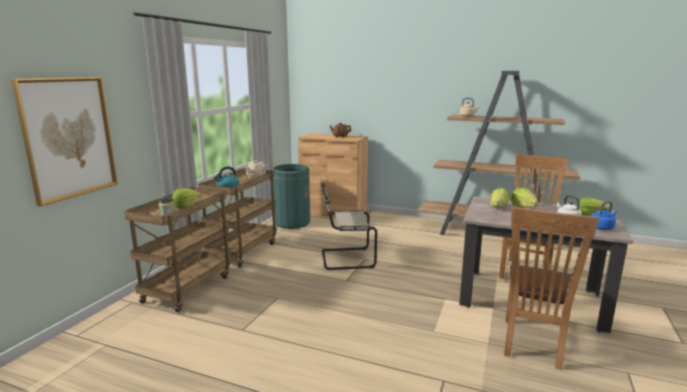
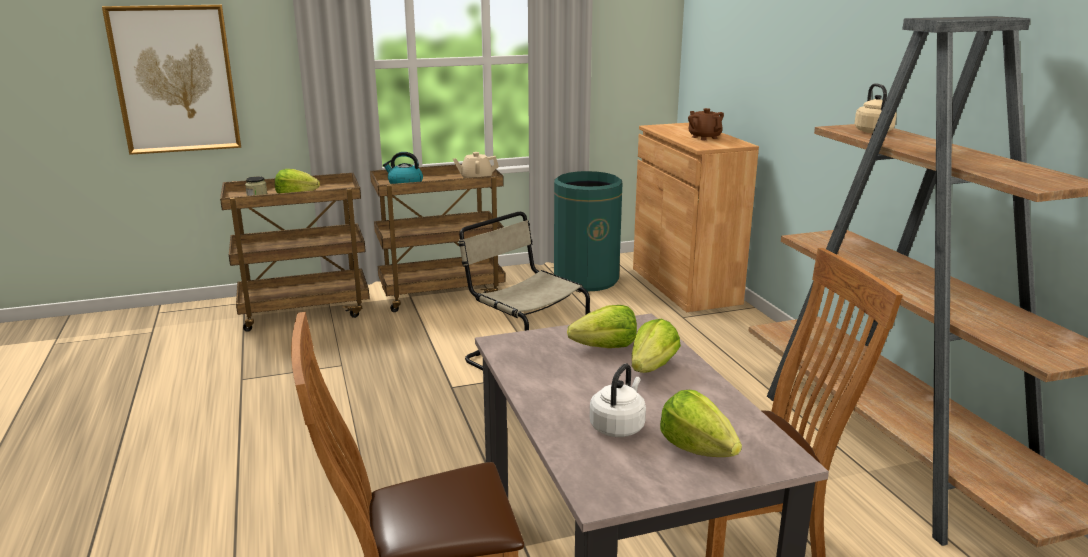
camera: 50 degrees right, 5 degrees up
blue kettle [591,201,617,230] -> none

